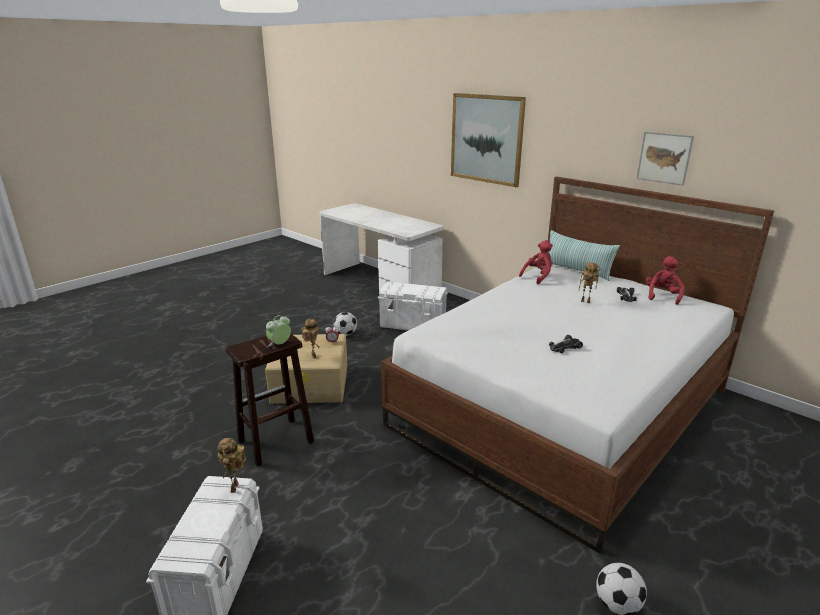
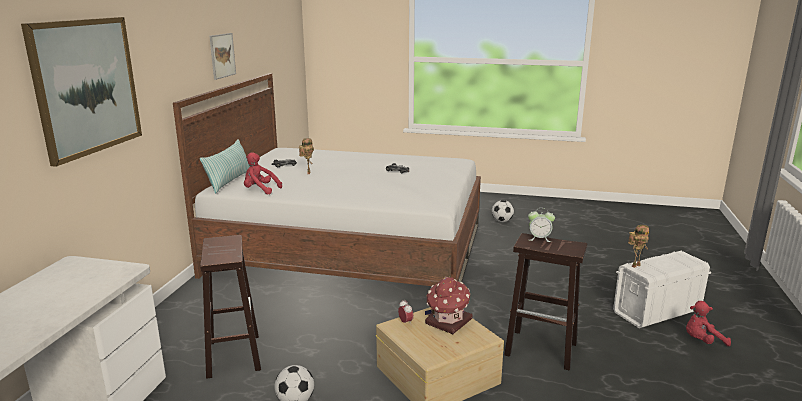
camera: 120 degrees left, 5 degrees down
toy robot [301,319,320,359] -> toy house [425,277,472,334]
white storage box [378,281,448,330] -> brown stool [200,235,261,379]
red plush toy [646,256,685,305] -> red plush toy moved to [686,301,731,346]

